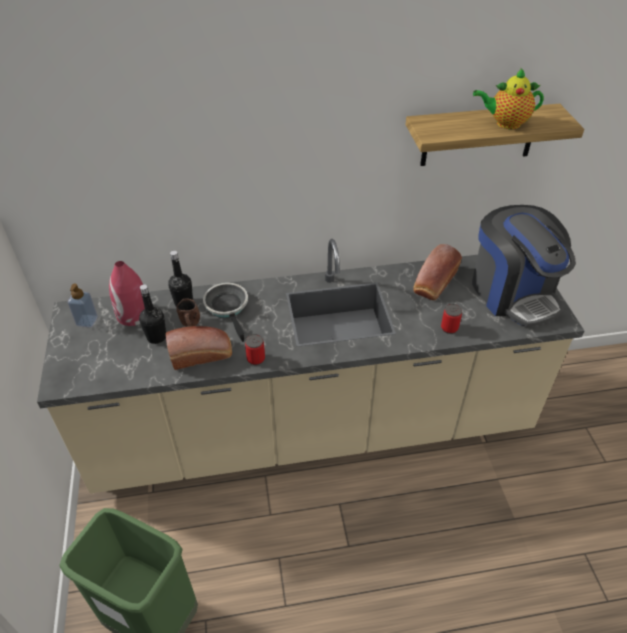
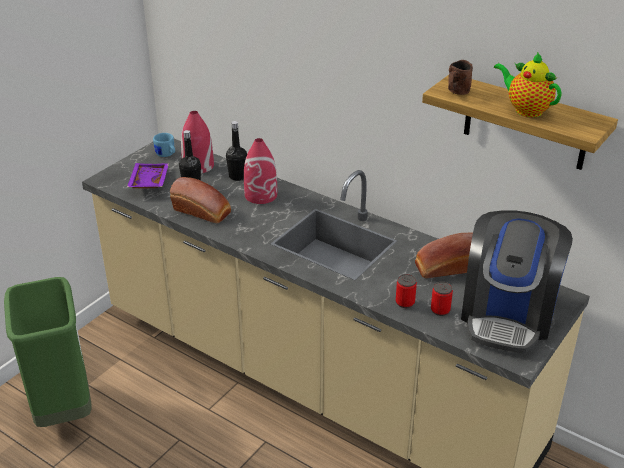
camera: 45 degrees right, 10 degrees down
soap dispenser [68,284,98,327] -> blue mug [153,133,175,157]
brown mug [176,298,200,327] -> brown mug moved to [448,60,473,95]
frying pan [203,283,248,342] -> red vase [244,138,277,204]
can [245,334,265,365] -> can moved to [431,282,453,316]
none -> purple tray [127,163,169,189]

